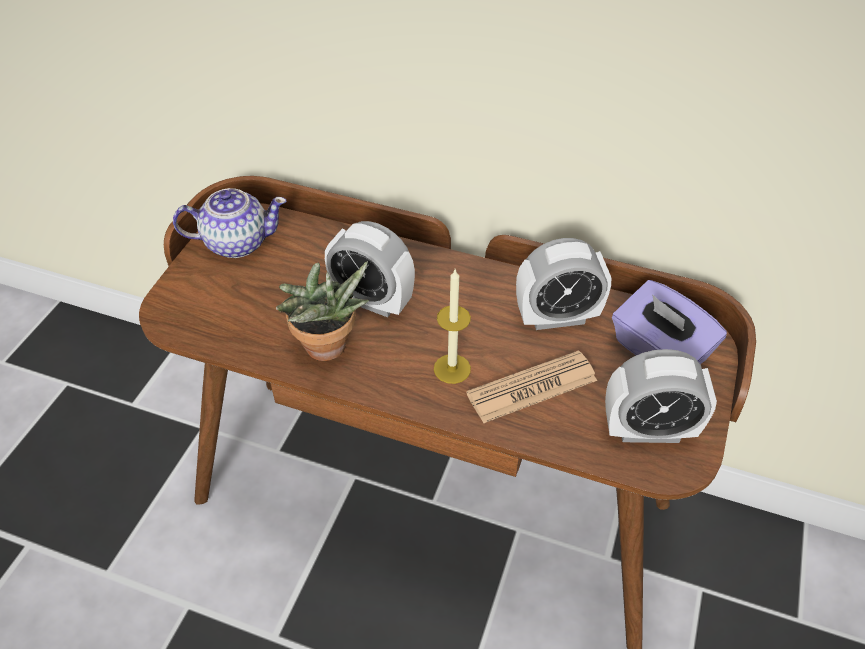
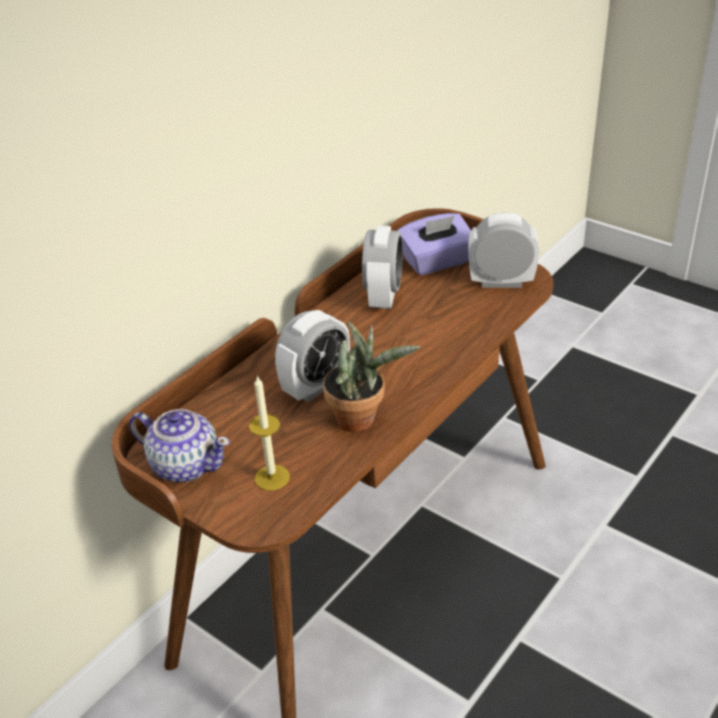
camera: 70 degrees left, 10 degrees down
teapot [173,188,287,258] -> teapot turned 105 degrees clockwise [129,409,230,482]
candle [434,270,471,384] -> candle moved to [249,375,290,491]
newspaper [466,350,597,423] -> none
alarm clock [605,349,717,443] -> alarm clock turned 105 degrees counterclockwise [468,213,539,288]

